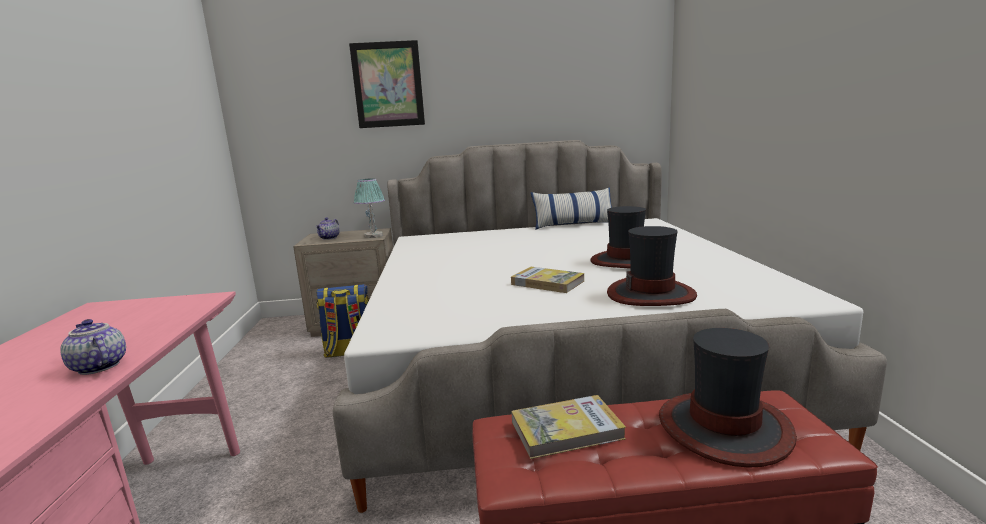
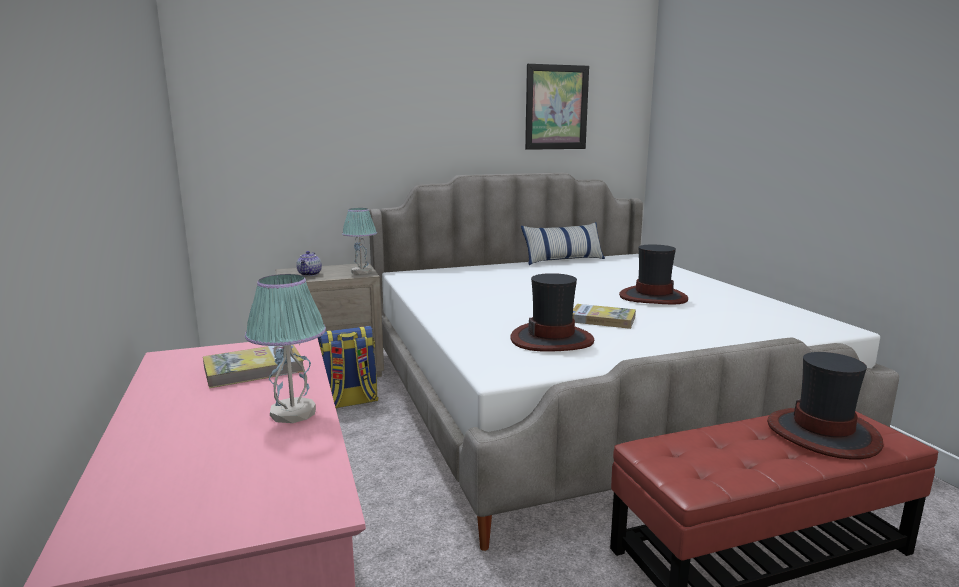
camera: 15 degrees left, 0 degrees up
teapot [60,319,126,375] -> table lamp [245,274,326,423]
picture [349,40,425,128] -> picture moved to [525,64,589,150]
book [511,395,626,459] -> book moved to [203,345,304,388]
hat [607,226,697,306] -> hat moved to [510,273,594,352]

